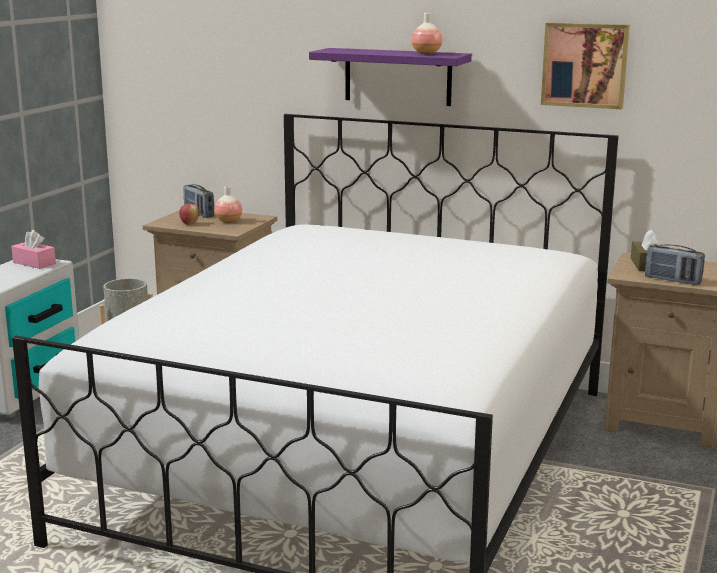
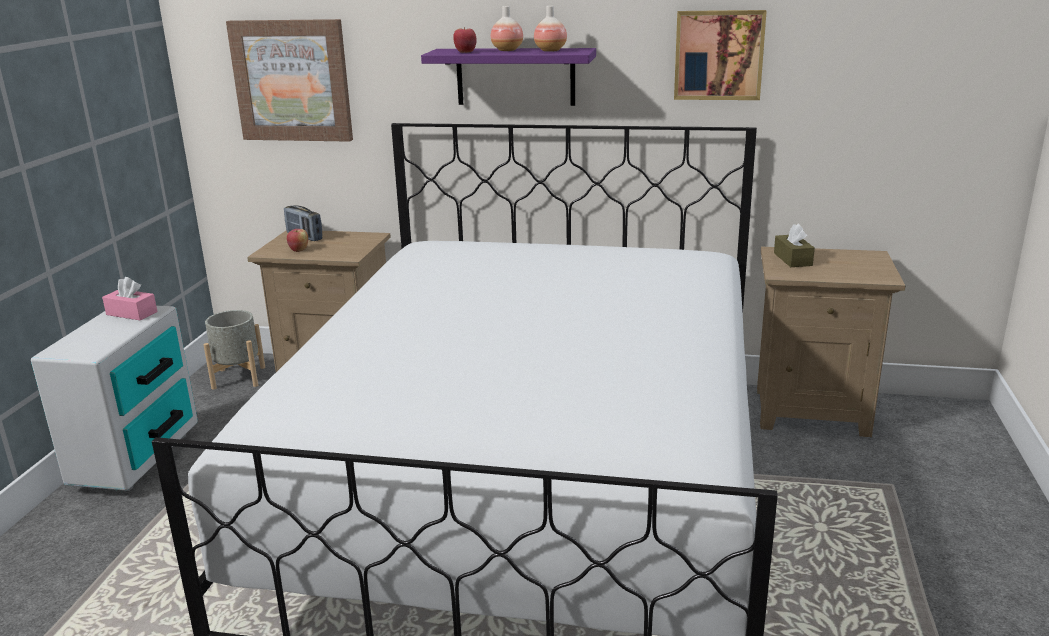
camera: 10 degrees left, 5 degrees up
vase [214,186,242,223] -> vase moved to [491,6,523,51]
radio [645,245,705,285] -> none
none -> picture [226,19,353,142]
none -> apple [453,27,477,53]

